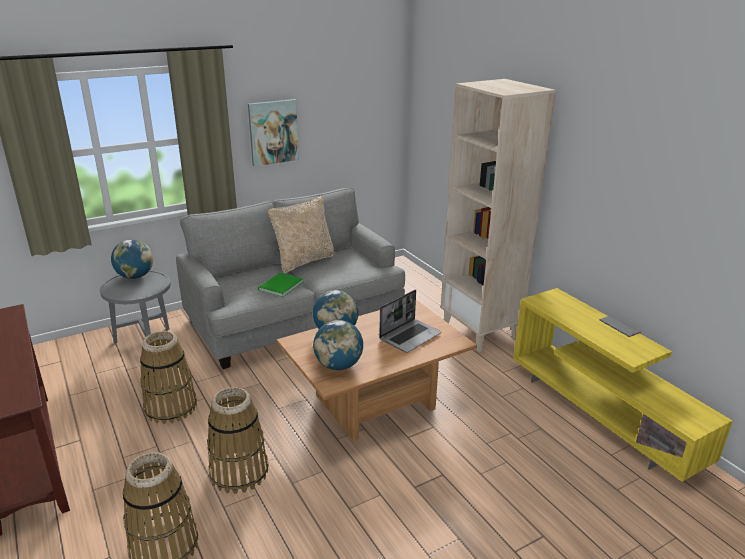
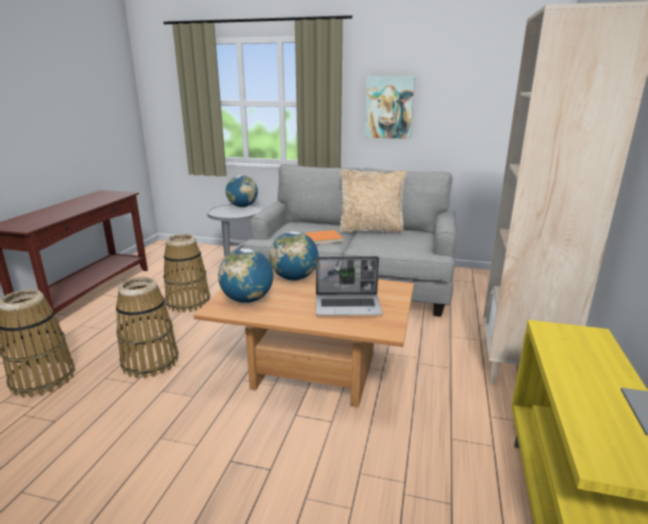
camera: 45 degrees right, 5 degrees down
green book [258,273,303,297] -> orange book [304,230,344,245]

